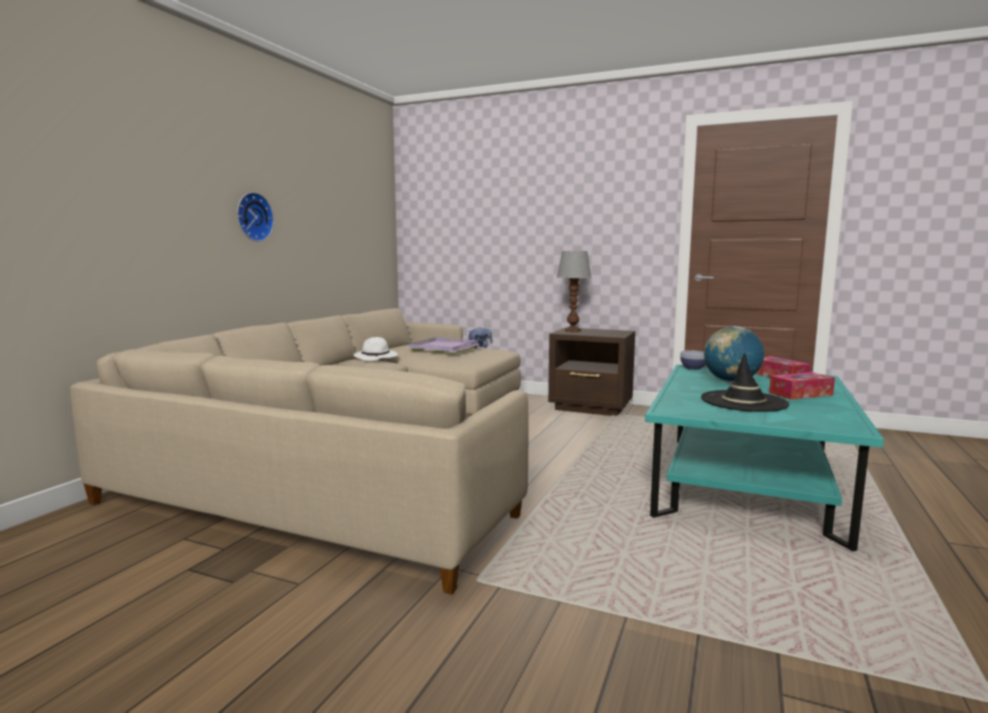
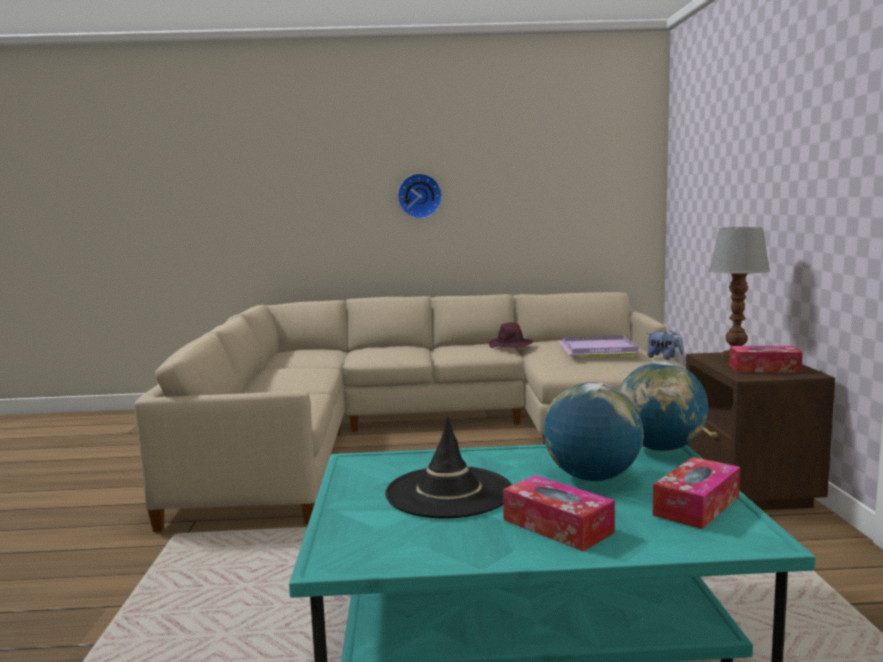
camera: 65 degrees right, 0 degrees up
white hat [354,337,398,361] -> purple hat [489,323,533,348]
bowl [680,351,706,370] -> globe [619,362,708,452]
none -> tissue box [730,346,803,373]

